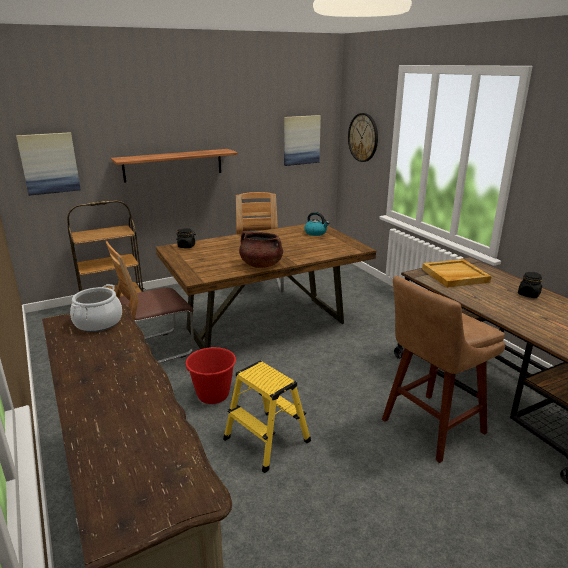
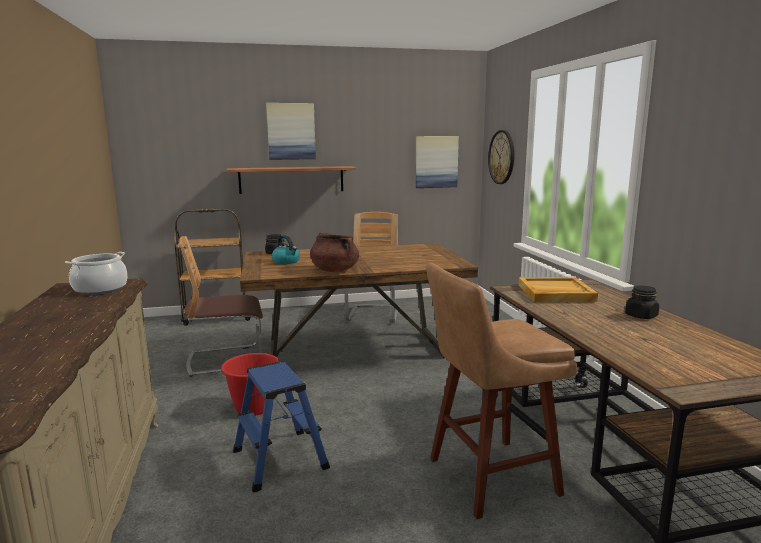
camera: 15 degrees right, 10 degrees down
picture [16,132,81,196] -> picture moved to [266,103,316,160]
yellow step ladder [223,360,311,473] -> blue step ladder [233,361,330,493]
kettle [304,212,329,236] -> kettle moved to [272,235,300,264]

